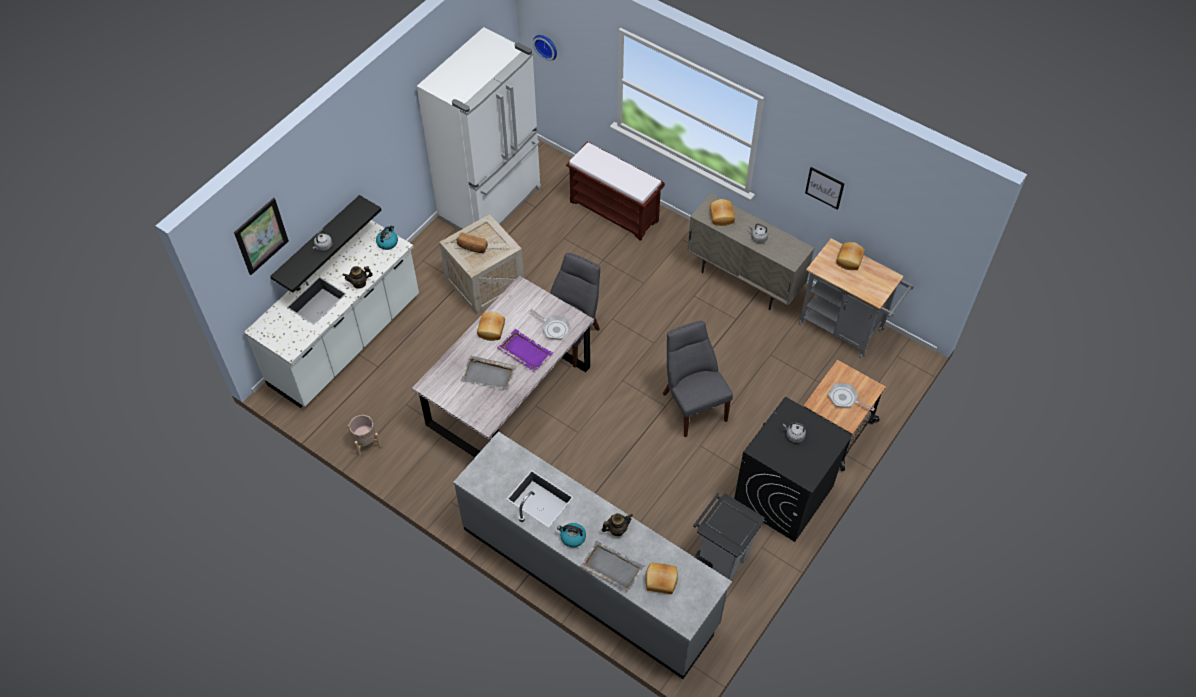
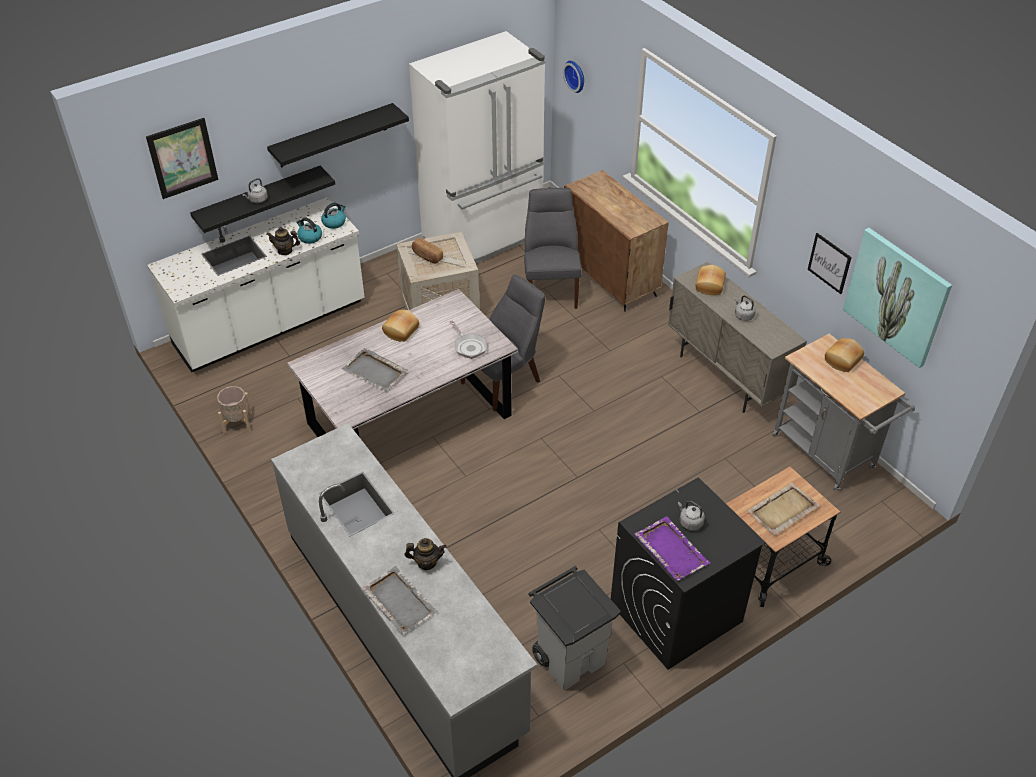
camera: 20 degrees right, 10 degrees down
purple tray [497,329,553,372] -> purple tray moved to [635,516,710,581]
kettle [557,523,586,548] -> kettle moved to [296,217,322,244]
brown bench [566,142,665,241] -> brown cabinet [564,170,669,312]
bread [645,563,678,594] -> none
grey chair [663,321,733,437] -> grey chair moved to [524,188,582,309]
frying pan [828,383,875,411] -> beige tray [747,482,819,535]
none -> black shelf [267,103,409,168]
none -> picture [843,228,952,368]

